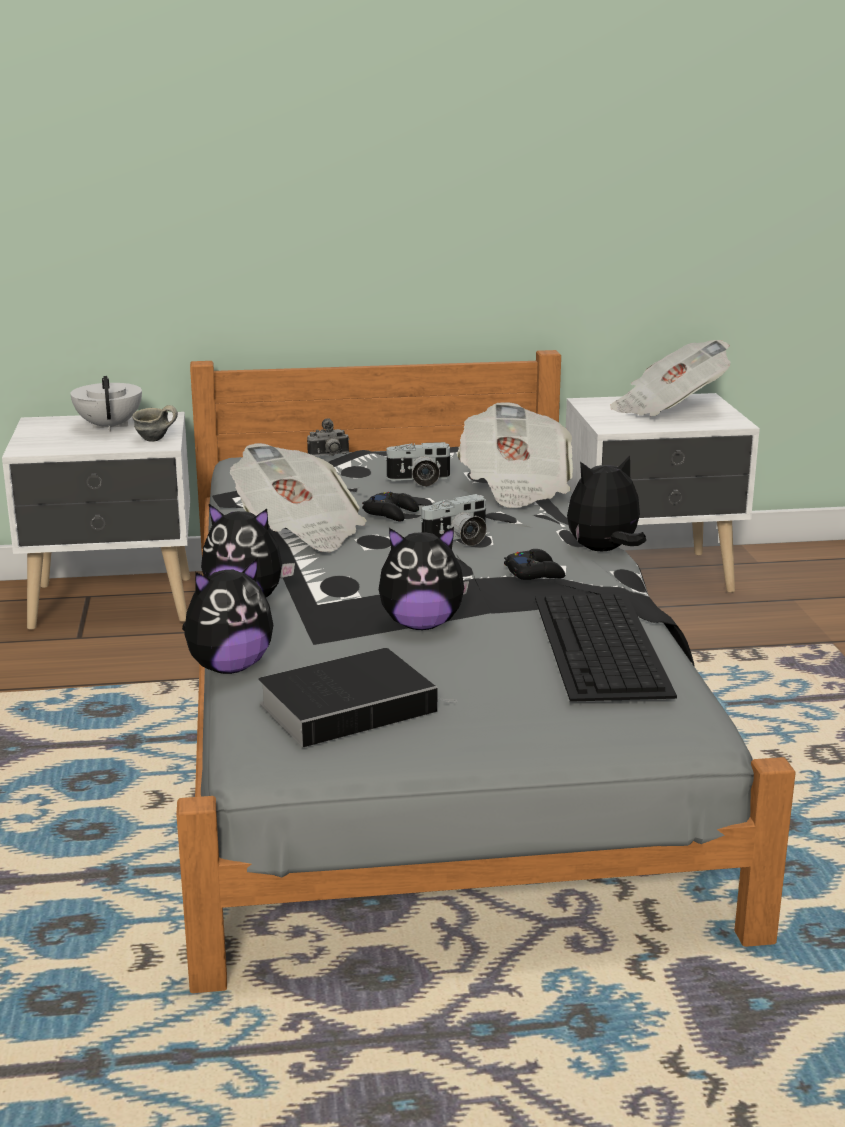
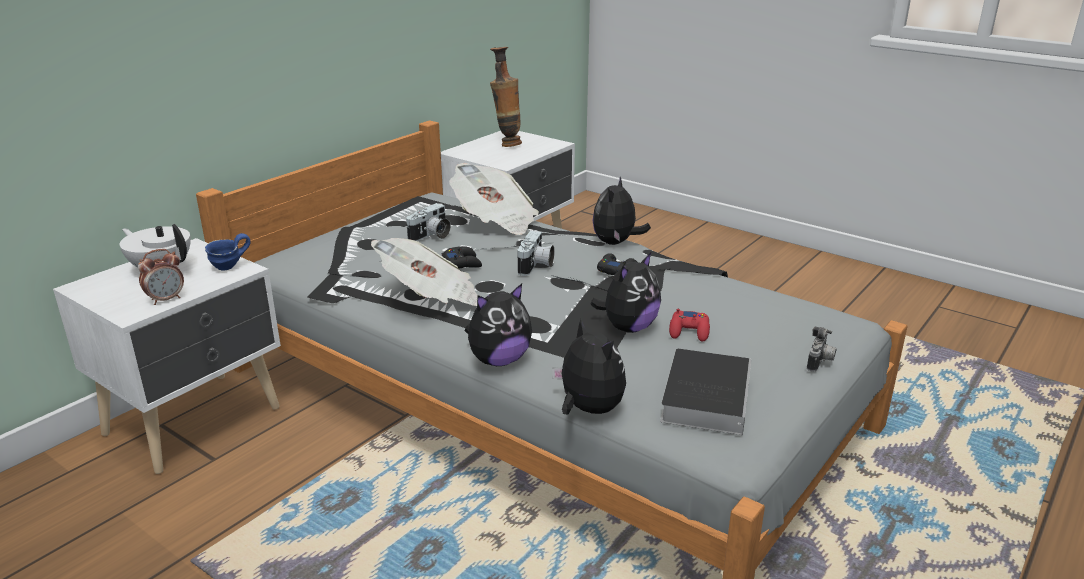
camera: 45 degrees left, 5 degrees up
grey mug [132,405,178,442] -> blue mug [205,233,251,271]
plush toy [182,558,273,674] -> plush toy turned 45 degrees counterclockwise [552,319,626,414]
camera [307,418,350,456] -> camera moved to [807,326,837,372]
keyboard [535,594,677,702] -> none
newspaper [610,340,731,416] -> vase [490,47,522,147]
none -> alarm clock [138,249,184,305]
none -> red game controller [669,309,710,342]

